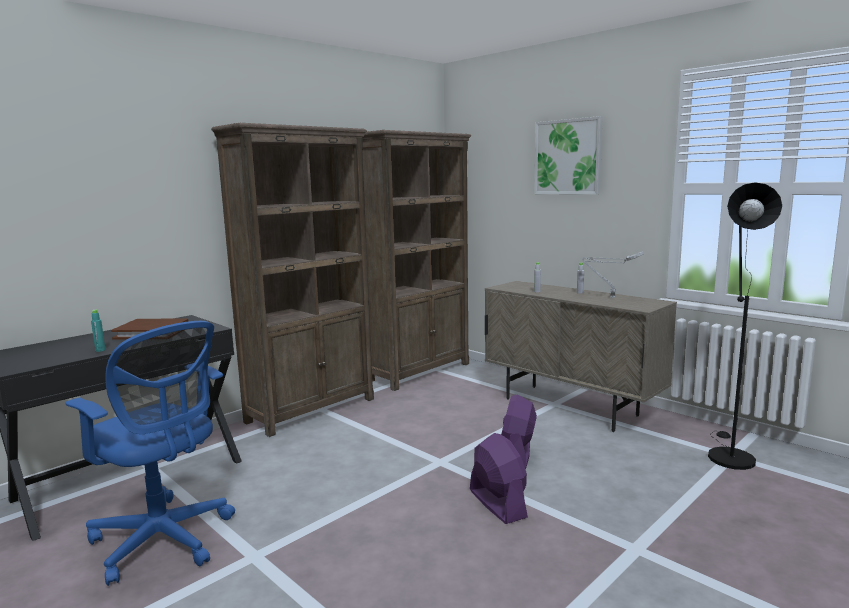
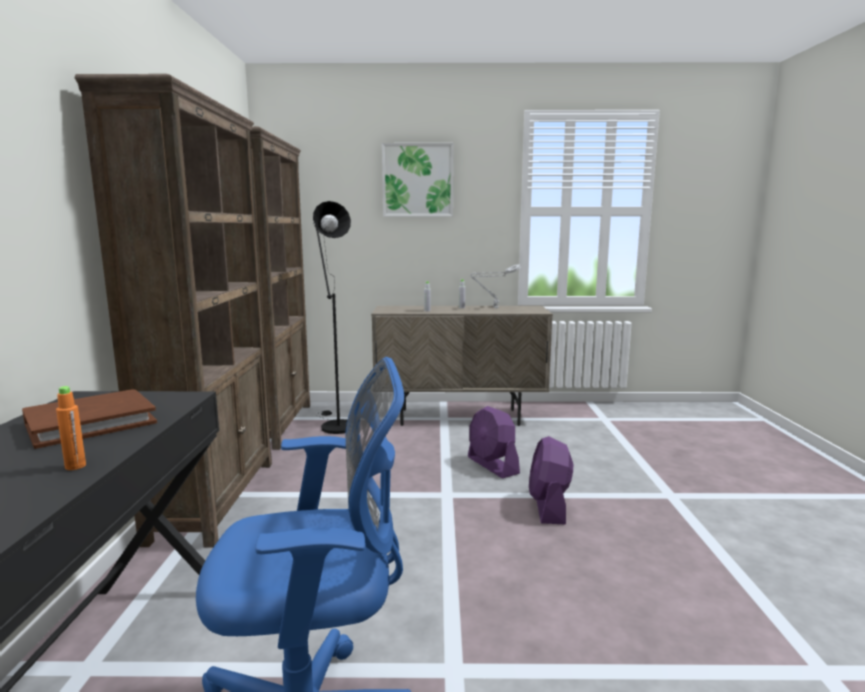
camera: 45 degrees left, 0 degrees up
turquoise bottle [91,310,106,352] -> orange bottle [56,386,86,470]
purple fan [470,433,528,524] -> purple fan turned 105 degrees counterclockwise [529,436,573,525]
black floor lamp [708,182,782,470] -> black floor lamp moved to [313,201,351,434]

